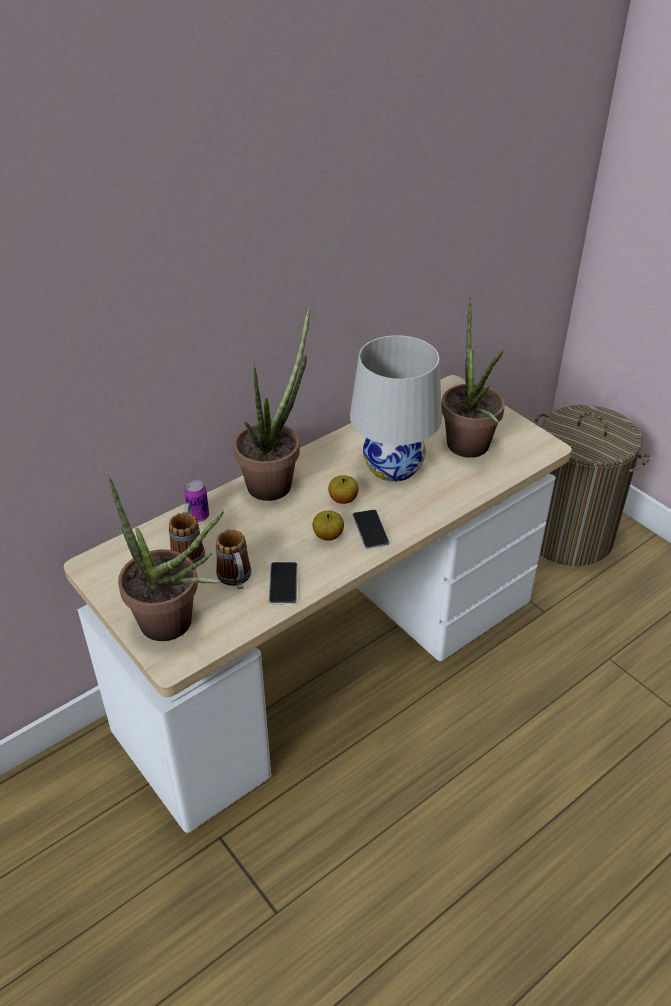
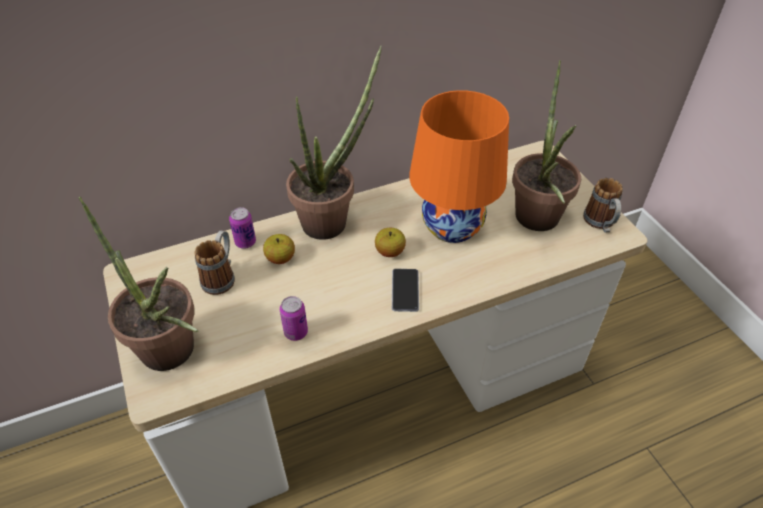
camera: 15 degrees right, 5 degrees up
mug [216,529,251,590] -> mug moved to [583,178,623,233]
phone [269,562,298,604] -> can [280,296,308,341]
apple [313,511,344,541] -> apple moved to [263,234,295,264]
white table lamp [350,335,442,482] -> orange table lamp [409,90,509,243]
laundry basket [535,405,650,566] -> none

